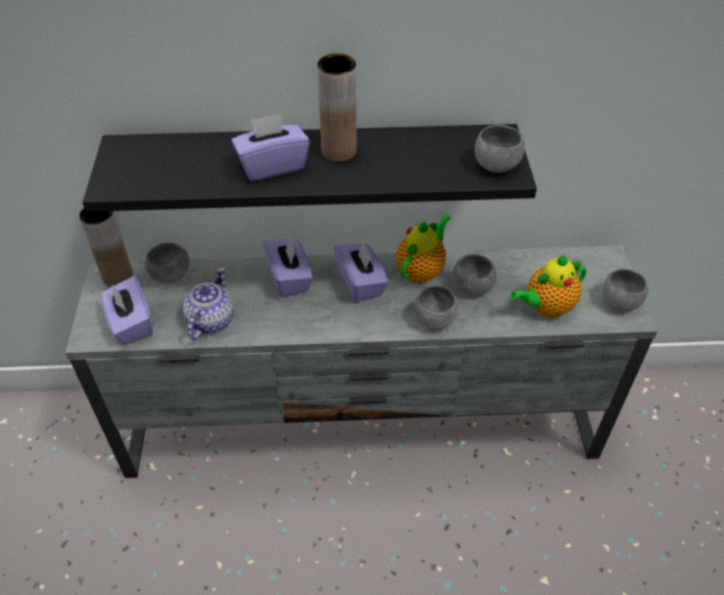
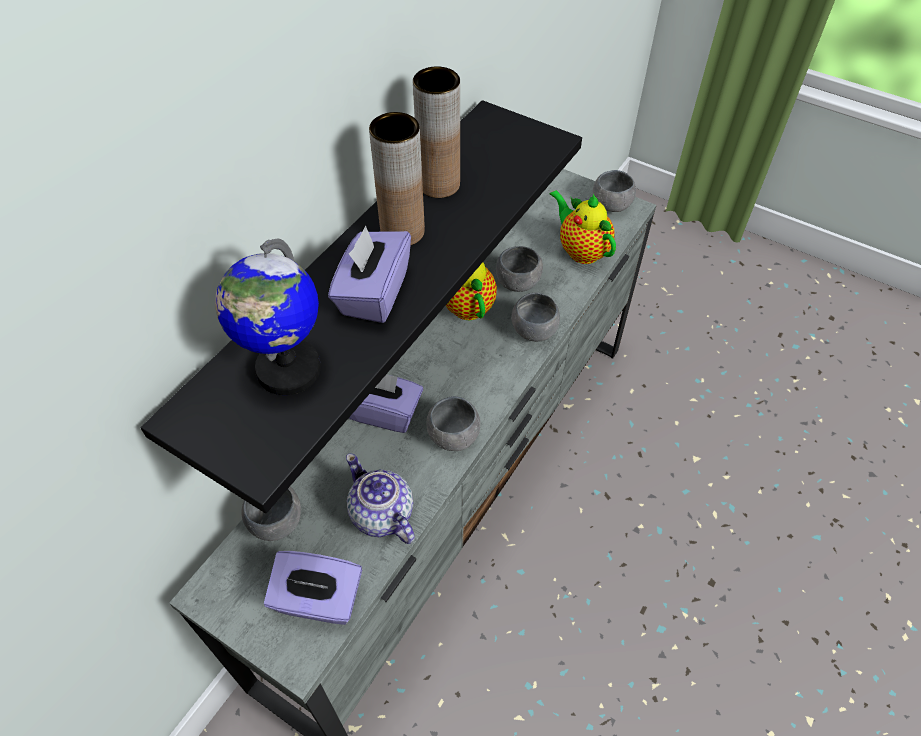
camera: 55 degrees left, 5 degrees up
brown vase [79,208,133,287] -> brown vase moved to [413,66,460,198]
purple tissue box [334,241,389,302] -> none
grey bowl [475,125,525,173] -> grey bowl moved to [427,396,480,451]
teapot [510,255,586,317] -> teapot turned 135 degrees clockwise [550,190,616,264]
none -> globe [215,238,321,395]

